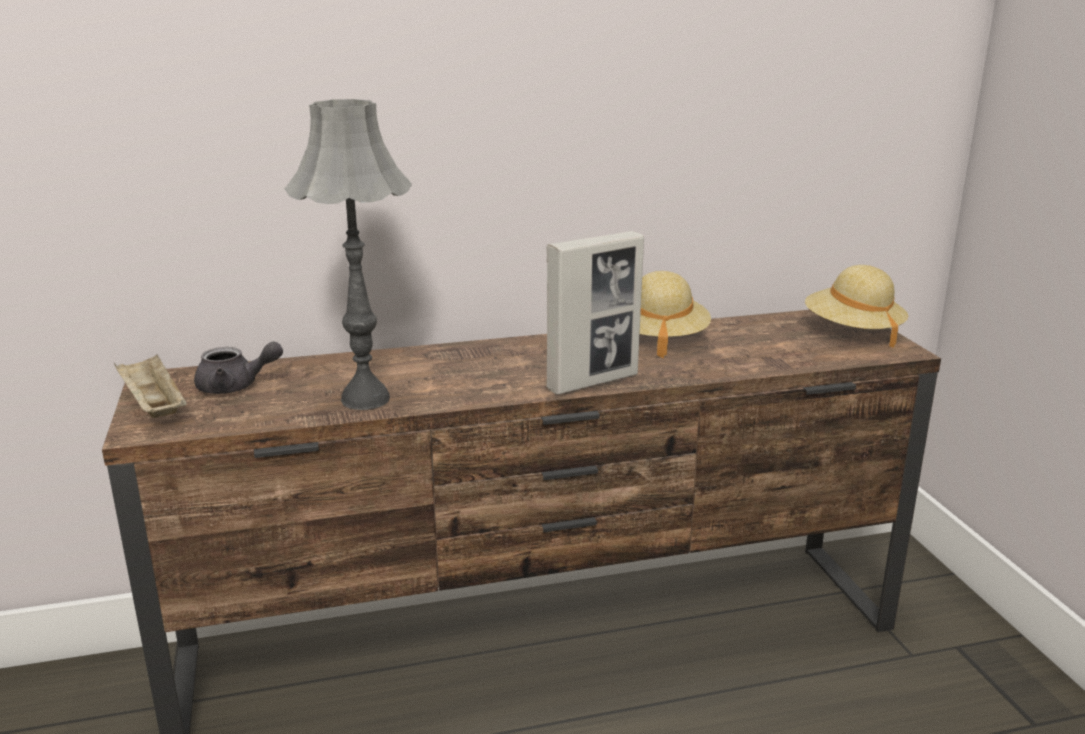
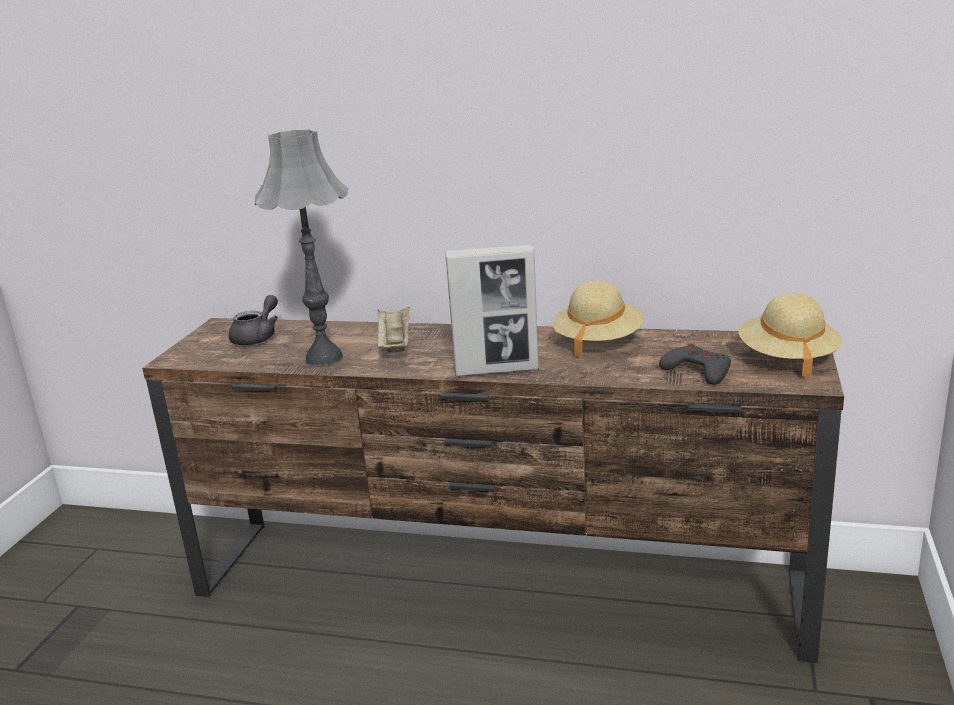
camera: 30 degrees right, 0 degrees up
beige tray [114,355,187,418] -> beige tray moved to [377,307,410,353]
grey teapot [194,341,283,394] -> grey teapot turned 90 degrees counterclockwise [229,295,278,345]
none -> grey game controller [659,344,731,385]

